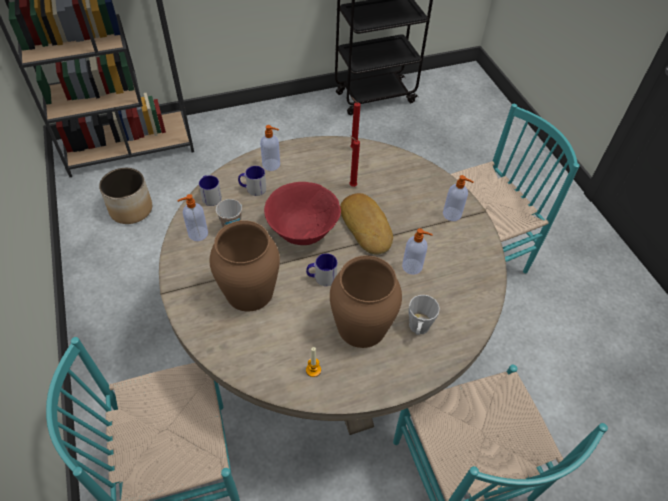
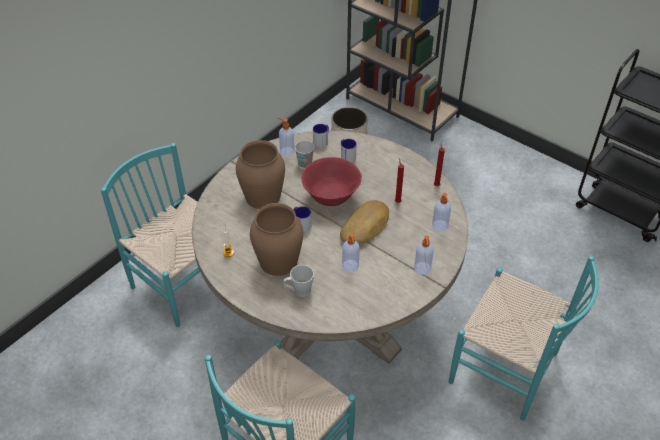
camera: 60 degrees right, 5 degrees down
soap dispenser [260,125,280,171] -> soap dispenser moved to [432,193,451,231]

